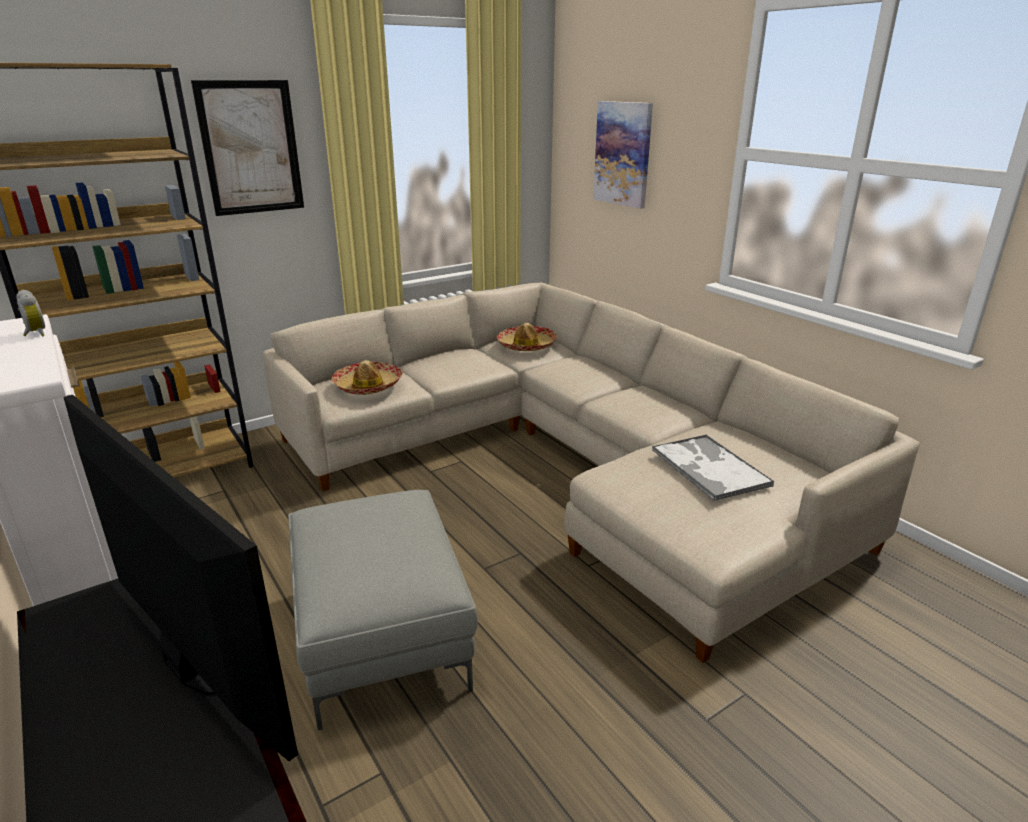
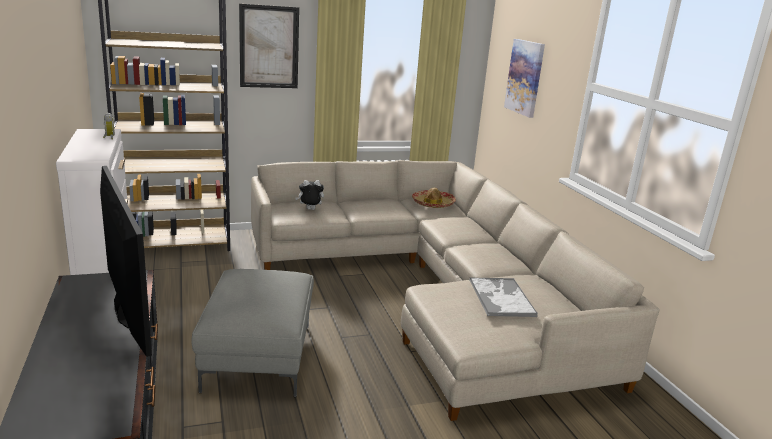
camera: 15 degrees right, 5 degrees down
hat [332,360,403,395] -> plush toy [295,180,324,210]

